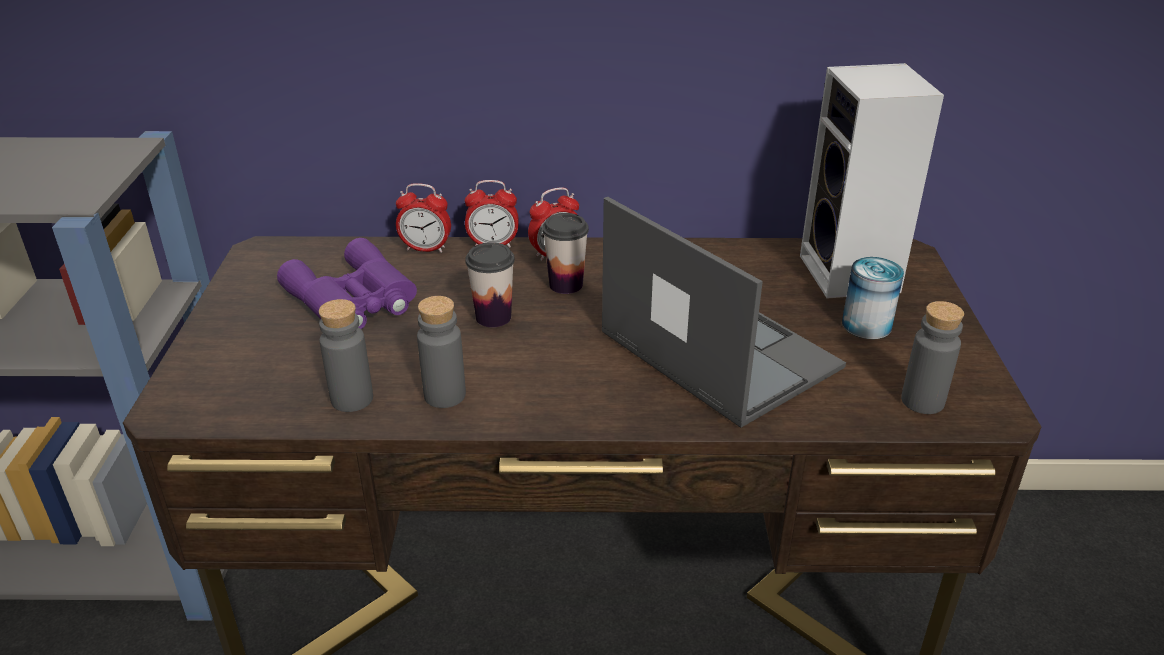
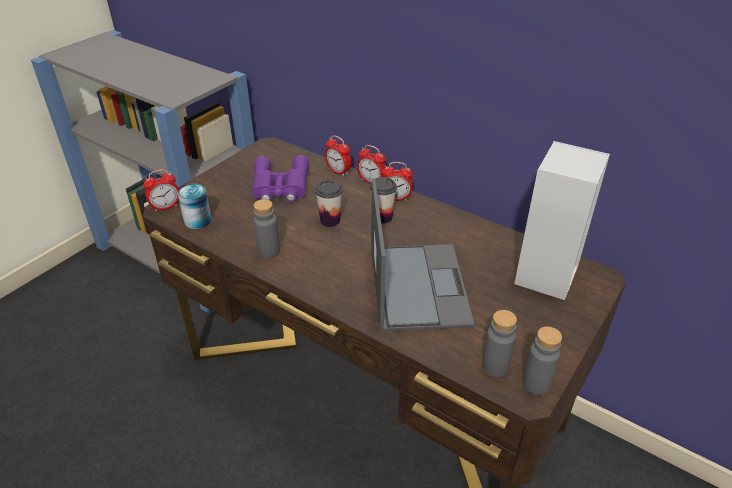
camera: 35 degrees right, 5 degrees up
grey bottle [319,299,373,412] -> grey bottle moved to [523,326,562,395]
can [842,257,904,339] -> can moved to [177,184,212,229]
none -> alarm clock [143,169,179,212]

